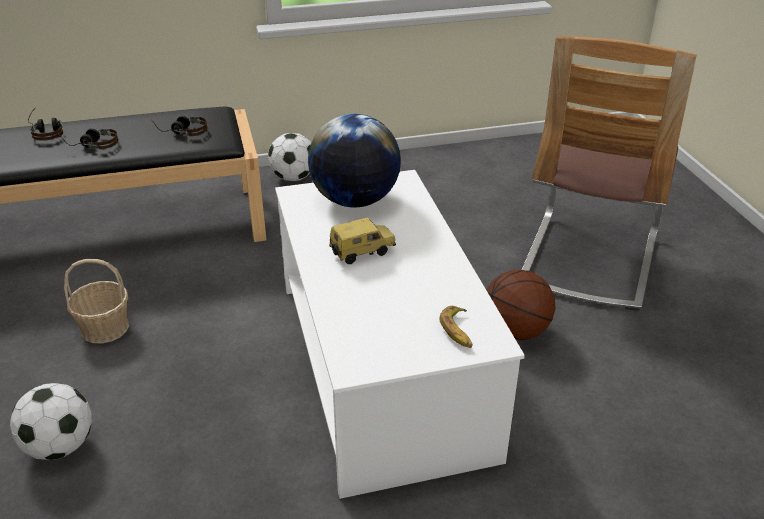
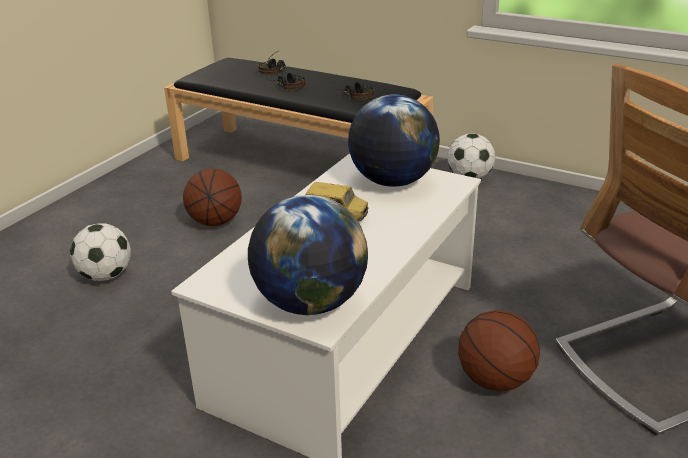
camera: 45 degrees right, 5 degrees down
basket [64,259,129,344] -> basketball [183,168,242,226]
banana [439,306,473,348] -> globe [248,195,368,315]

